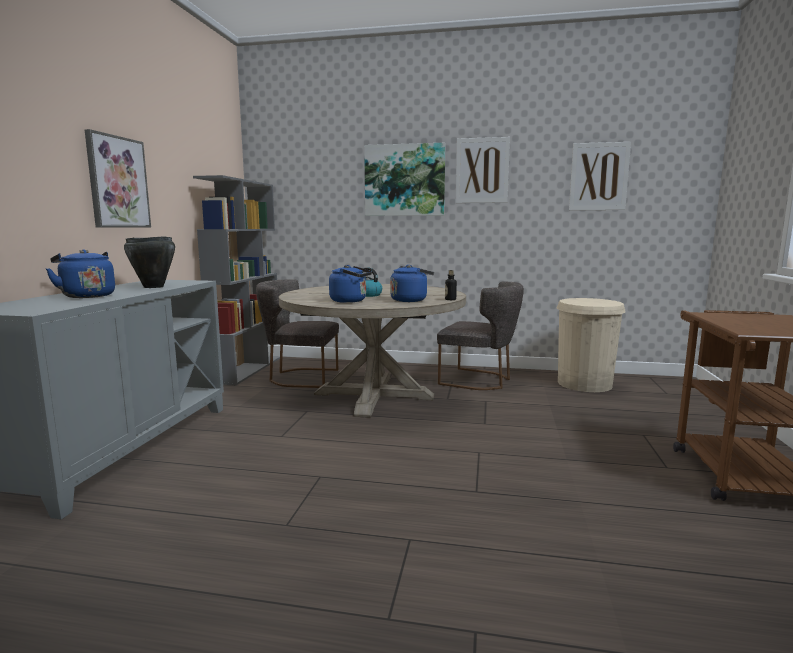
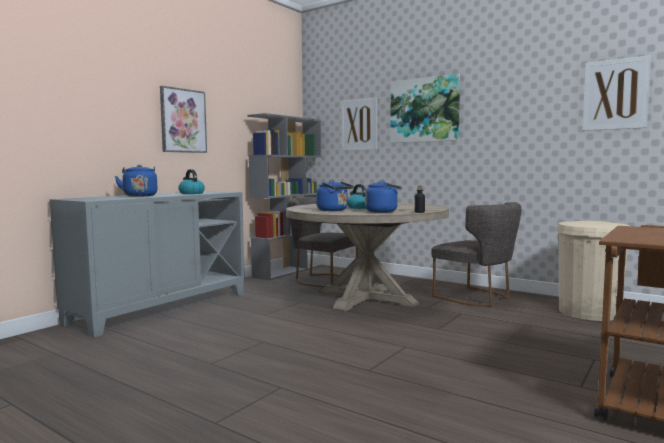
camera: 25 degrees right, 5 degrees down
black cooking pot [124,236,175,288] -> kettle [178,169,205,194]
picture [456,137,510,203] -> picture moved to [341,97,377,151]

